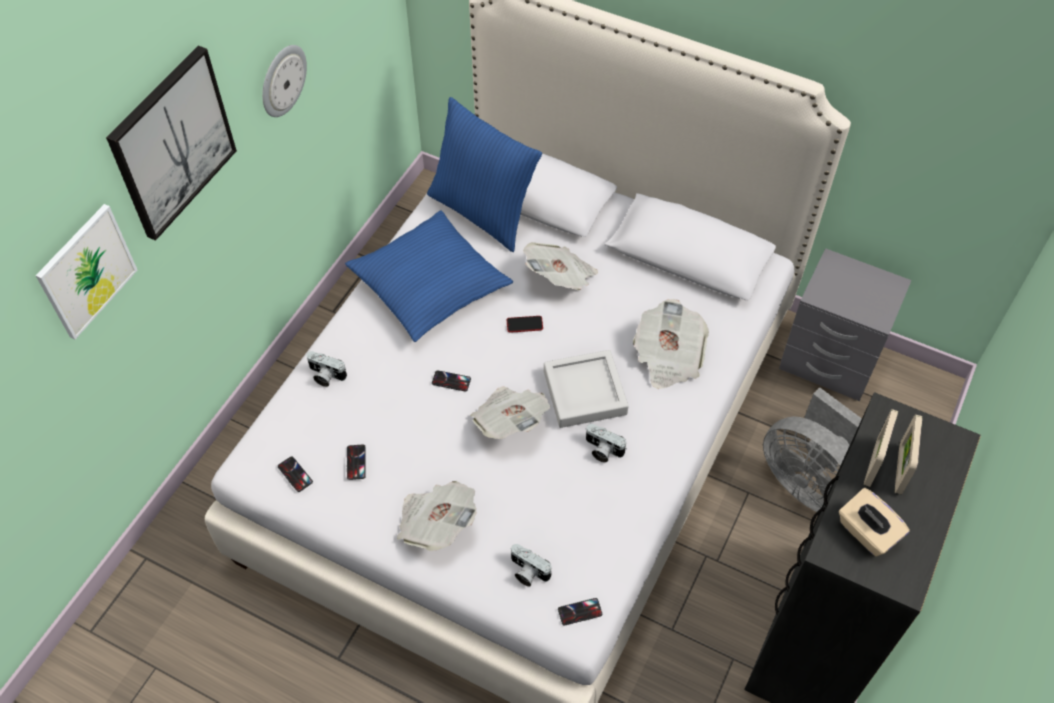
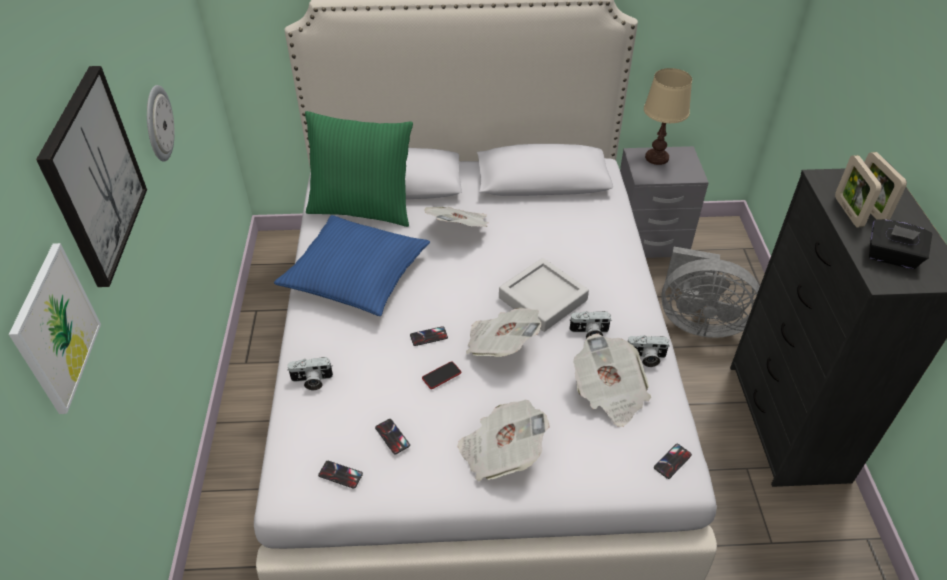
camera: 30 degrees left, 10 degrees down
blue pillow [427,97,542,252] -> green pillow [305,111,413,227]
phone [507,316,543,333] -> phone moved to [422,361,461,389]
camera [511,544,552,587] -> camera moved to [628,335,670,367]
newspaper [633,299,709,389] -> newspaper moved to [573,333,651,427]
beige tissue box [839,488,910,557] -> black tissue box [869,219,932,269]
none -> beige table lamp [644,68,692,165]

